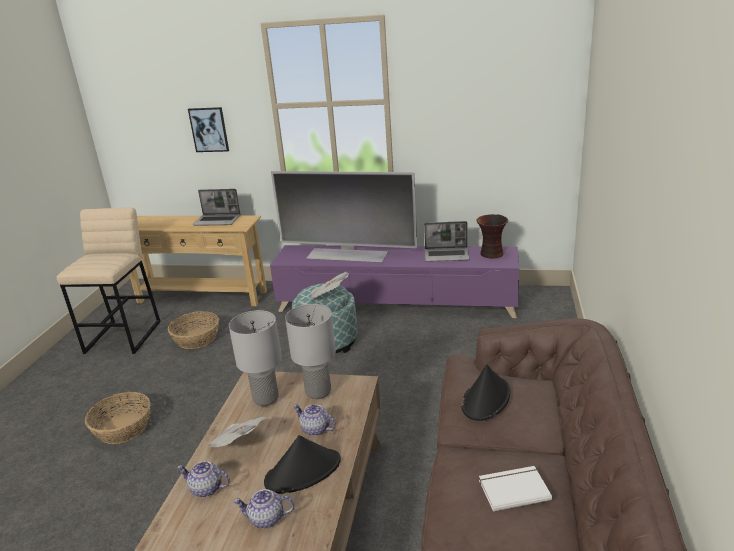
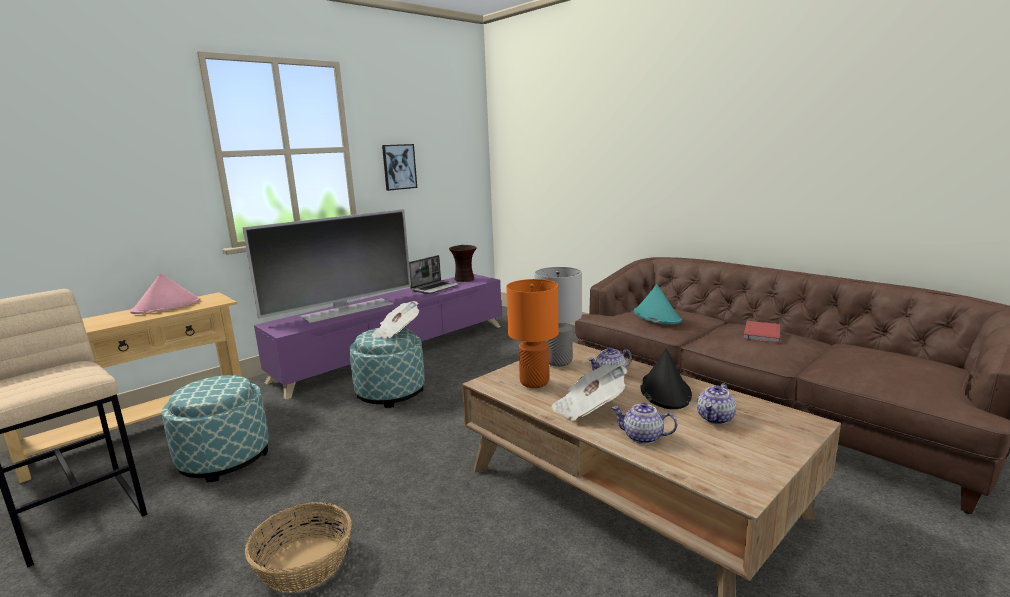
camera: 55 degrees left, 10 degrees down
basket [168,311,219,349] -> ottoman [162,375,269,483]
teapot [177,461,230,497] -> teapot turned 60 degrees clockwise [611,402,677,444]
picture [188,107,229,152] -> picture moved to [382,144,417,191]
laptop [193,189,241,226] -> pink hat [130,273,201,314]
grey table lamp [229,310,282,406] -> orange table lamp [506,279,559,388]
black hat [461,364,510,421] -> turquoise hat [634,284,682,324]
white book [479,466,552,511] -> red book [743,321,780,343]

